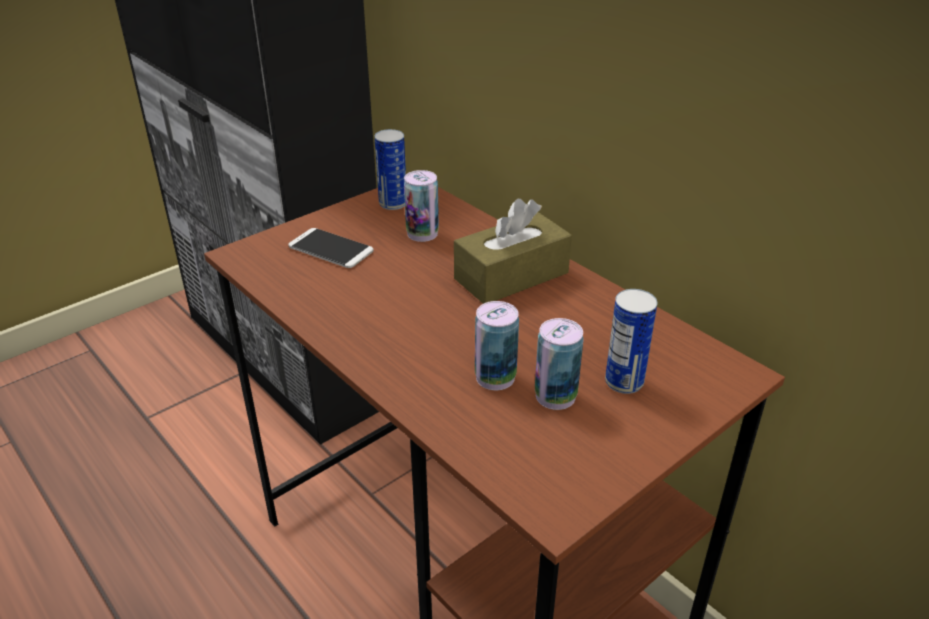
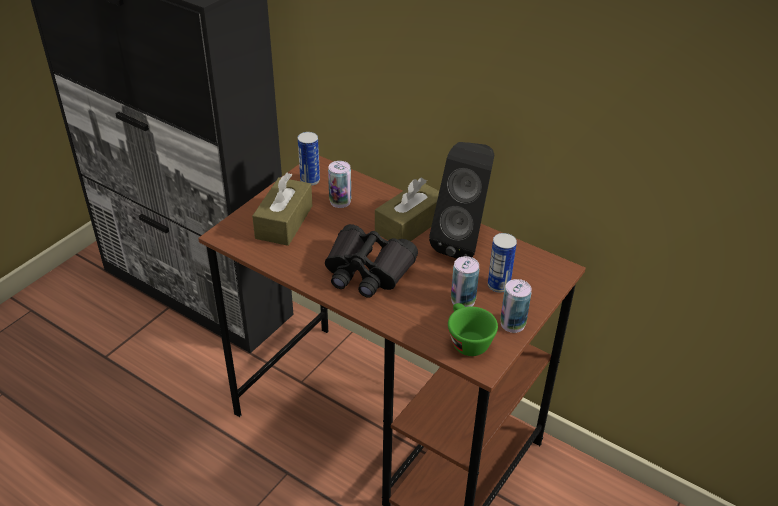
camera: 15 degrees left, 5 degrees up
phone [288,228,374,268] -> brown tissue box [252,173,313,246]
can [475,301,519,390] -> can moved to [500,279,532,333]
none -> black binoculars [325,224,418,298]
none -> black speaker [429,142,494,259]
none -> green cup [448,303,498,356]

